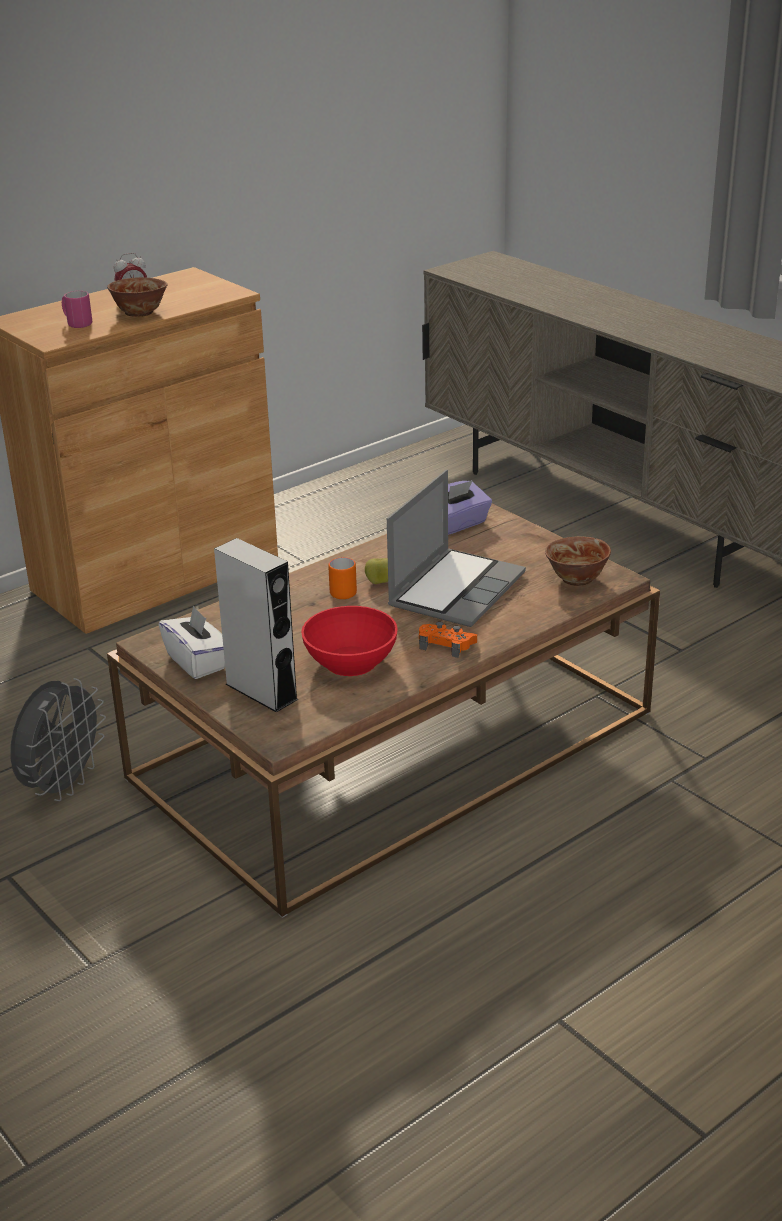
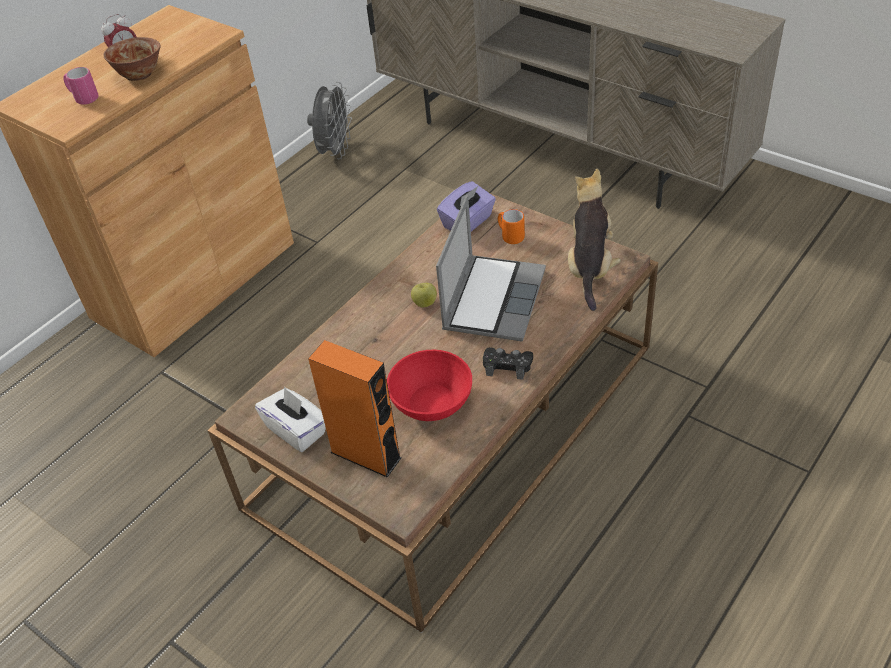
camera: 10 degrees left, 15 degrees up
grey fan [10,678,106,801] -> grey fan moved to [307,82,352,159]
grey speaker [214,538,299,712] -> orange speaker [308,340,402,477]
orange mug [328,557,357,599] -> orange mug moved to [498,209,525,244]
orange game controller [419,622,477,658] -> black game controller [483,347,533,380]
bowl [545,536,611,586] -> plush toy [568,169,621,311]

